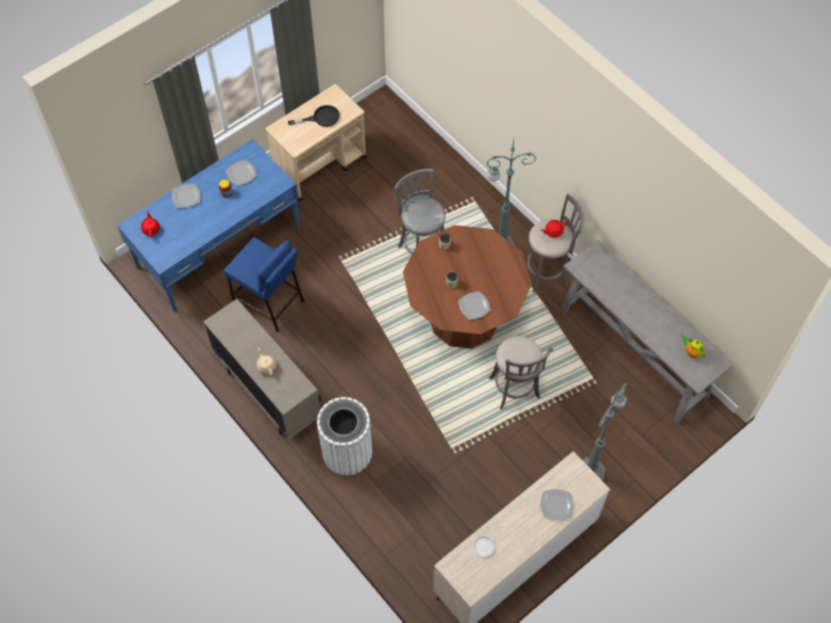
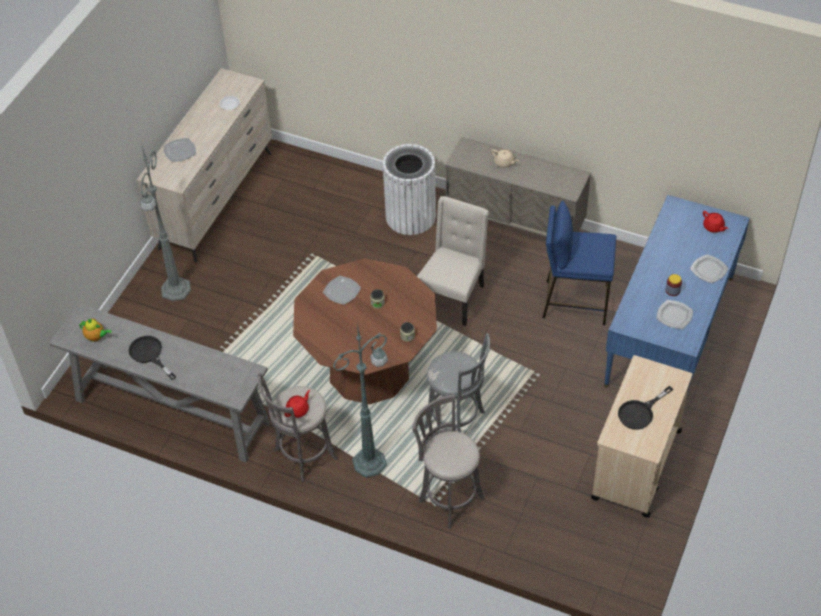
camera: 155 degrees right, 10 degrees down
grey stool [489,336,553,409] -> grey stool moved to [412,394,485,529]
none -> black frying pan [129,336,176,380]
none -> beige chair [417,196,489,326]

